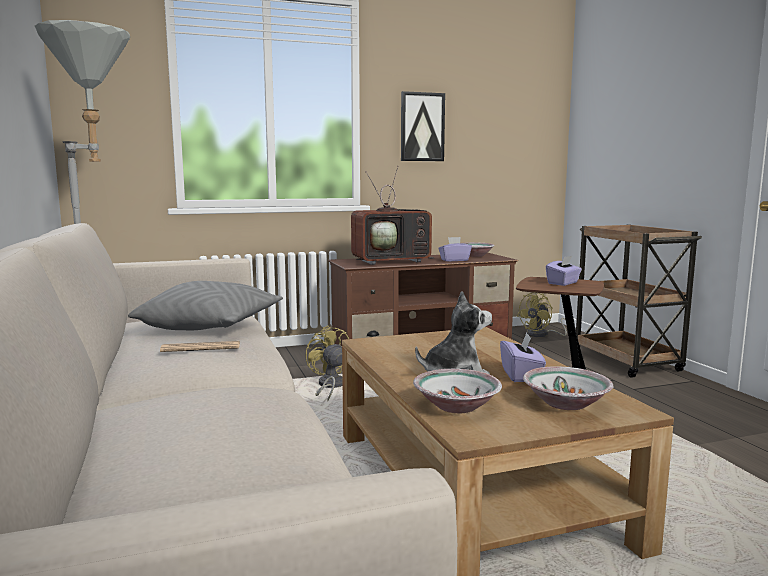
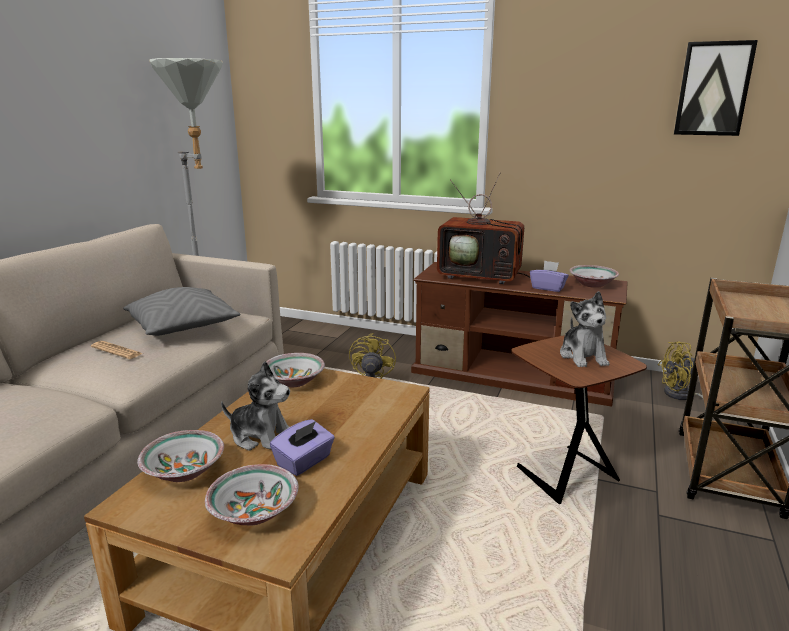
camera: 40 degrees right, 10 degrees up
picture [401,91,445,161] -> picture moved to [674,40,758,136]
purple tissue box [546,256,582,286] -> plush toy [560,291,609,367]
none -> bowl [266,353,325,387]

